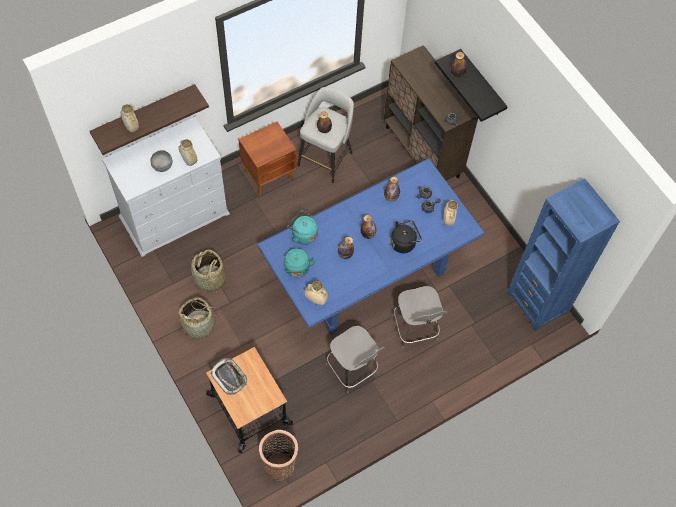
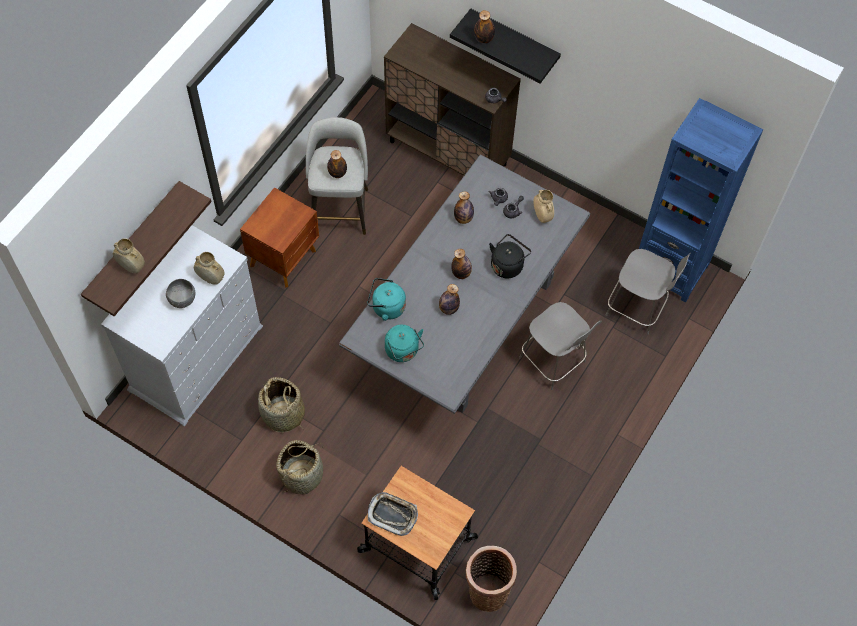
camera: 25 degrees left, 0 degrees up
blue dining table [257,158,485,335] -> grey dining table [339,154,590,414]
beige vase [305,281,328,305] -> none
grey chair [325,326,385,394] -> grey chair moved to [606,249,690,335]

